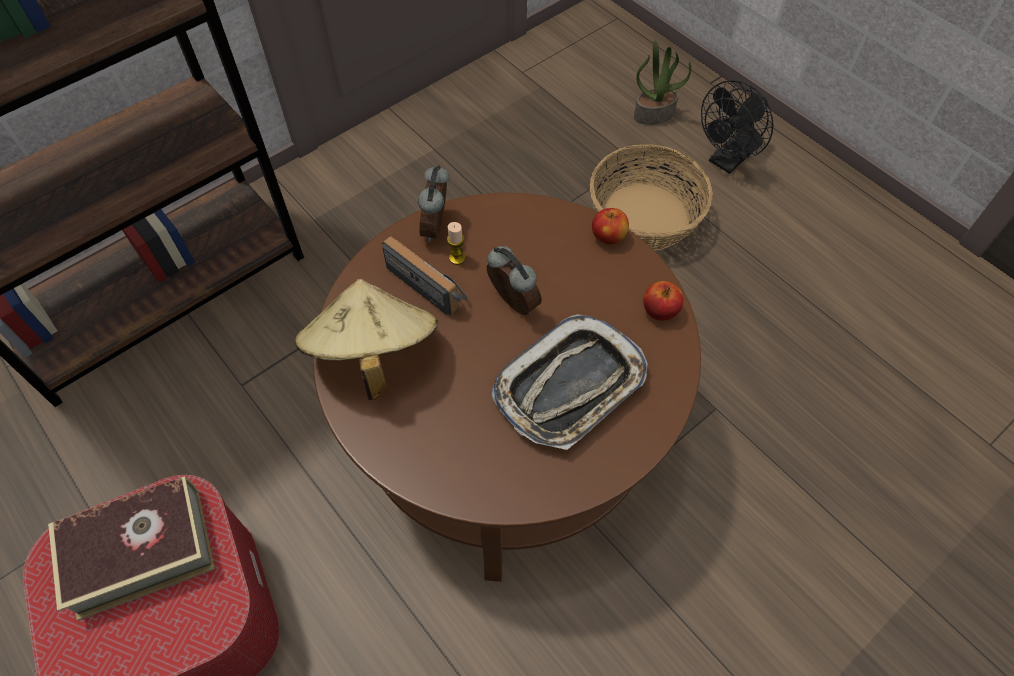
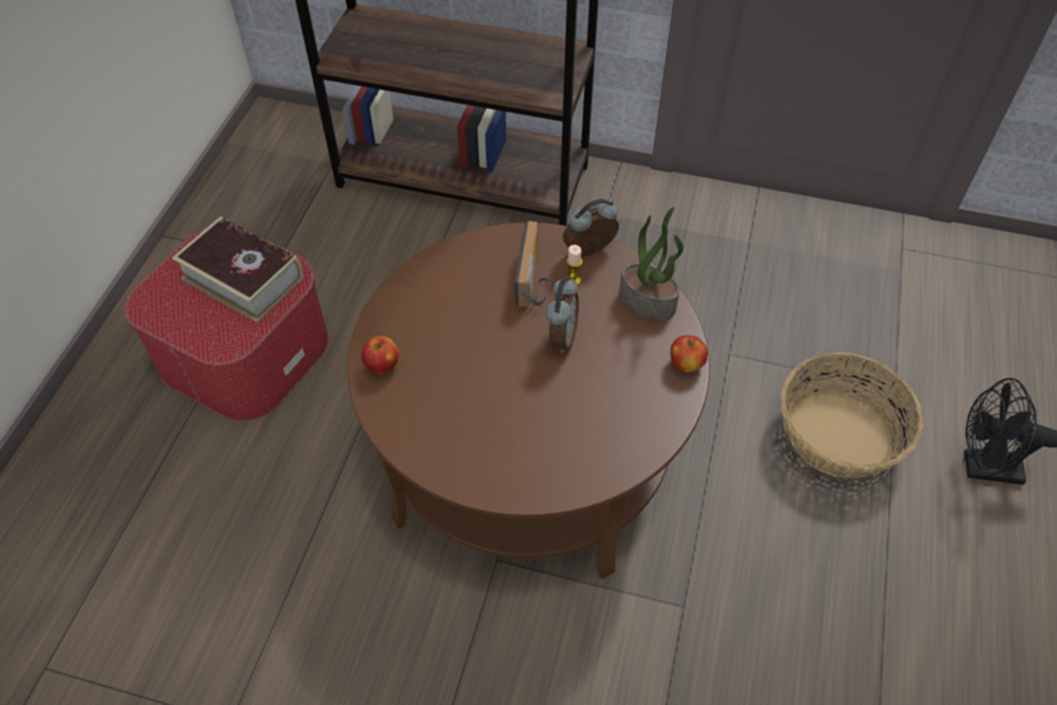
camera: 55 degrees right, 5 degrees down
beige hat [295,279,438,400] -> none
tray [492,314,648,450] -> none
potted plant [634,40,691,125] -> potted plant moved to [619,207,683,320]
apple [643,281,683,321] -> apple moved to [361,336,399,374]

